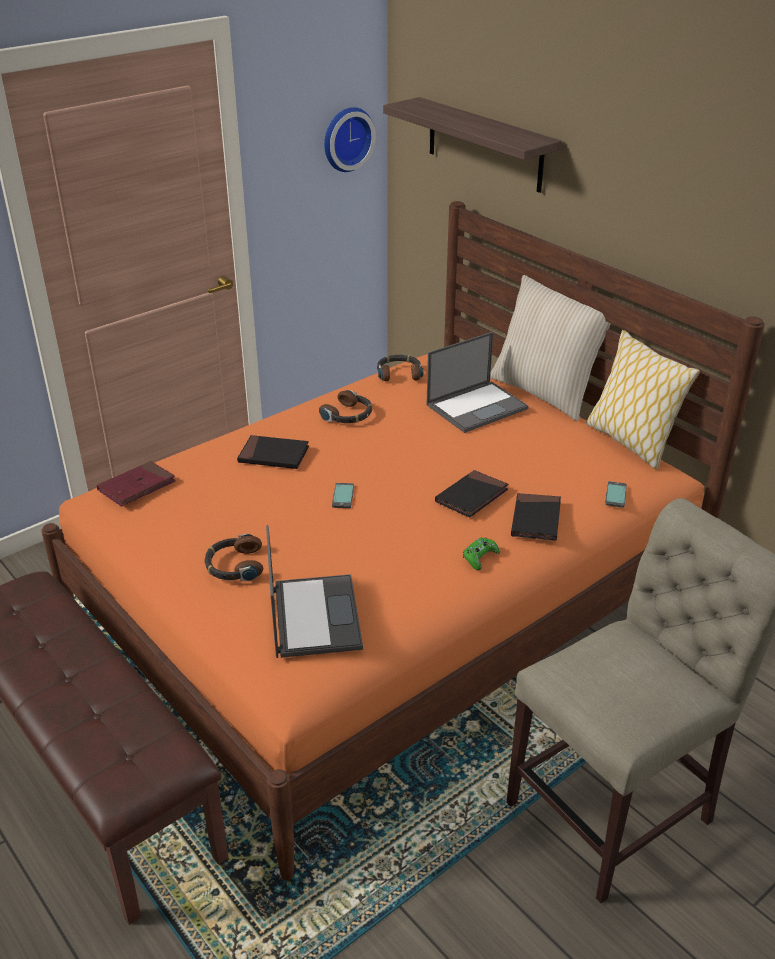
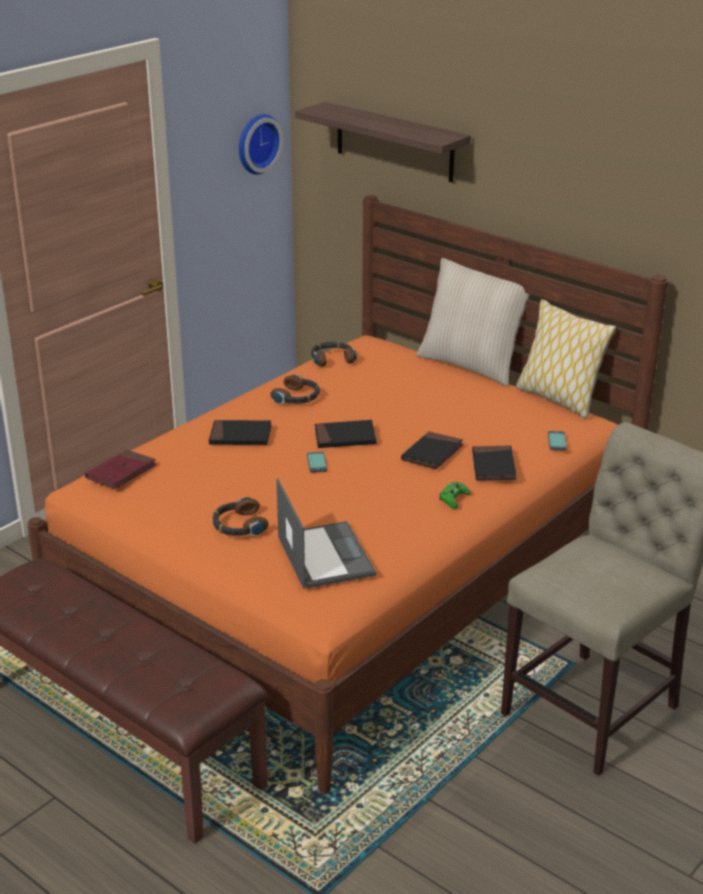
camera: 10 degrees left, 5 degrees down
laptop [427,332,528,433] -> none
none -> black book [315,420,376,448]

